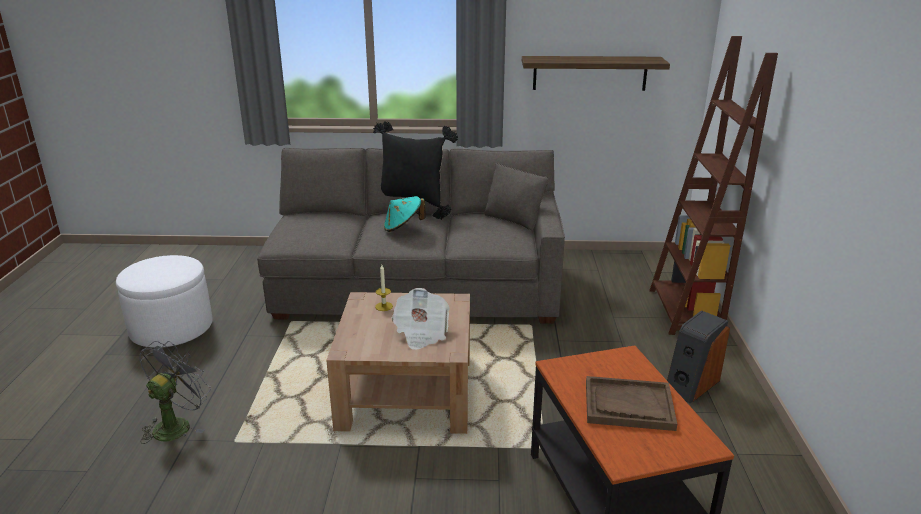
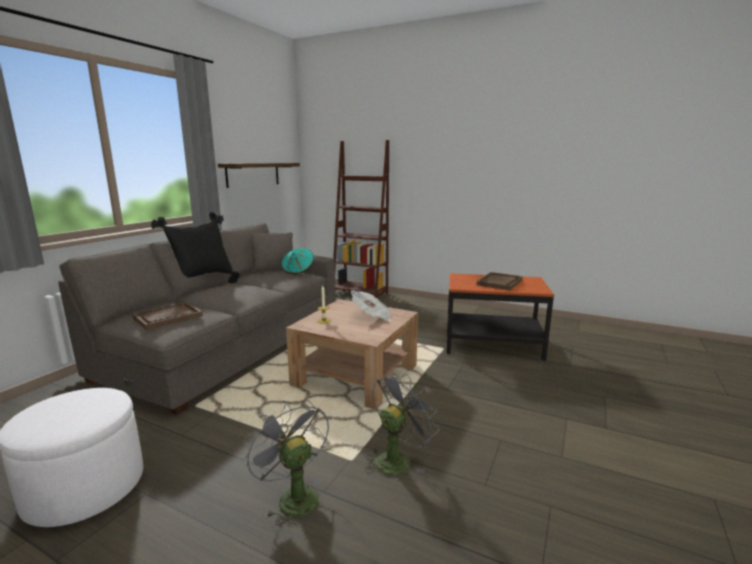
camera: 65 degrees left, 10 degrees down
turquoise hat [384,196,426,232] -> turquoise hat moved to [281,248,314,274]
speaker [667,310,730,403] -> none
none -> brown tray [132,302,203,330]
none -> grey fan [365,372,440,475]

